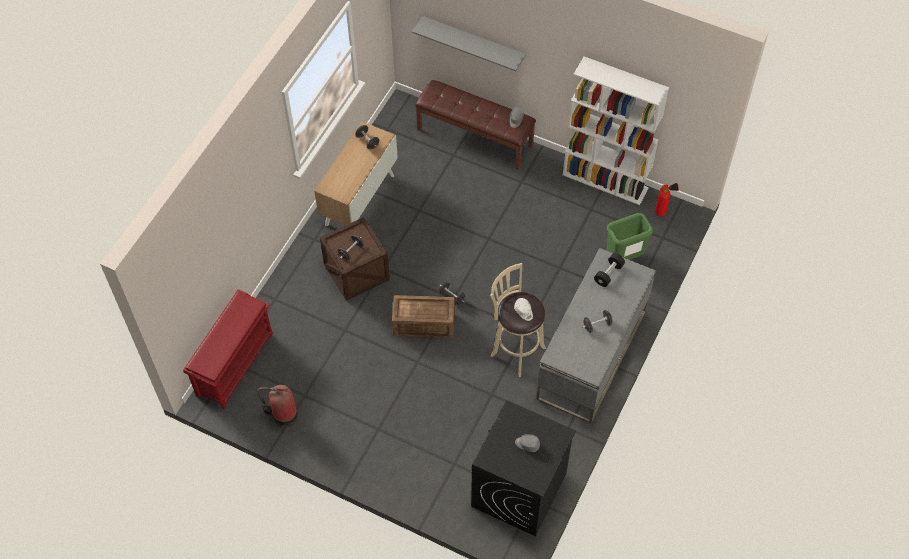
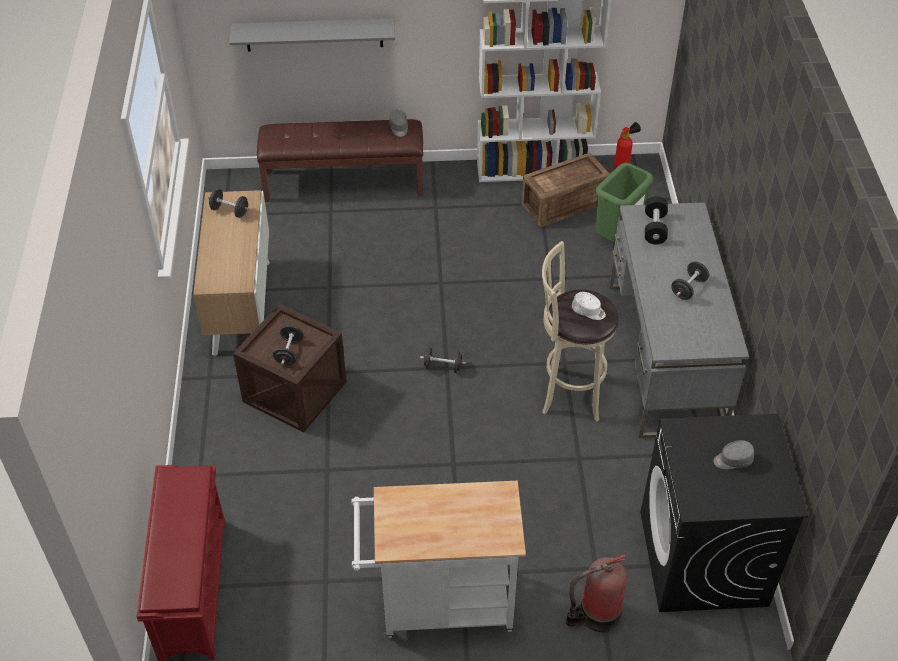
camera: 30 degrees left, 10 degrees down
fire extinguisher [257,385,298,427] -> fire extinguisher moved to [566,555,627,632]
crate [392,295,455,338] -> crate moved to [522,153,610,227]
none -> white cart [352,481,526,638]

